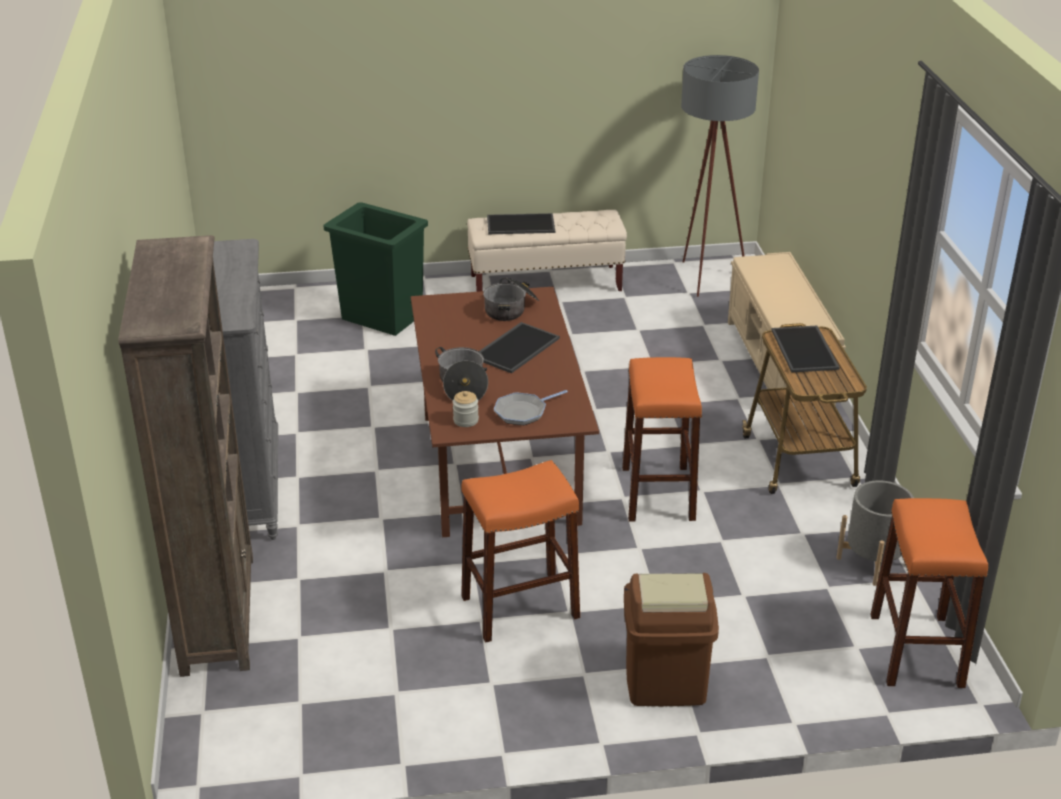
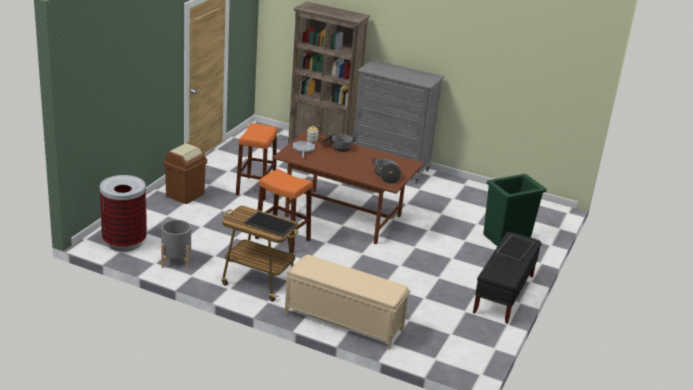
camera: 120 degrees right, 5 degrees down
beige bench [467,210,627,292] -> black bench [473,232,541,324]
tray [479,322,560,373] -> none
grey floor lamp [681,55,759,297] -> none
orange stool [870,498,988,688] -> trash can [100,175,147,252]

